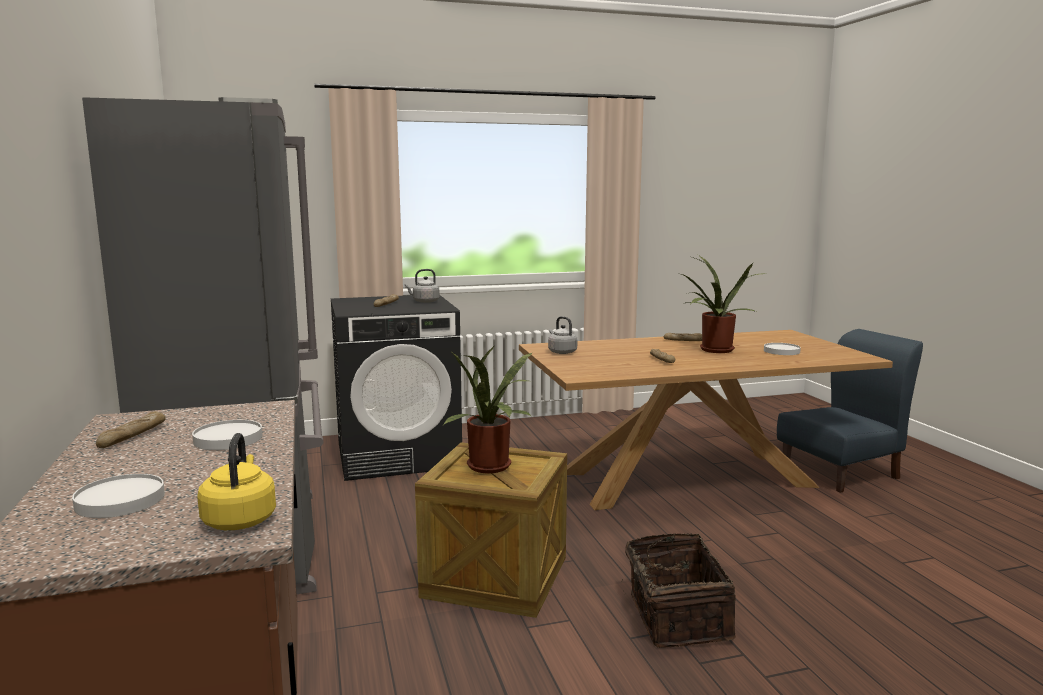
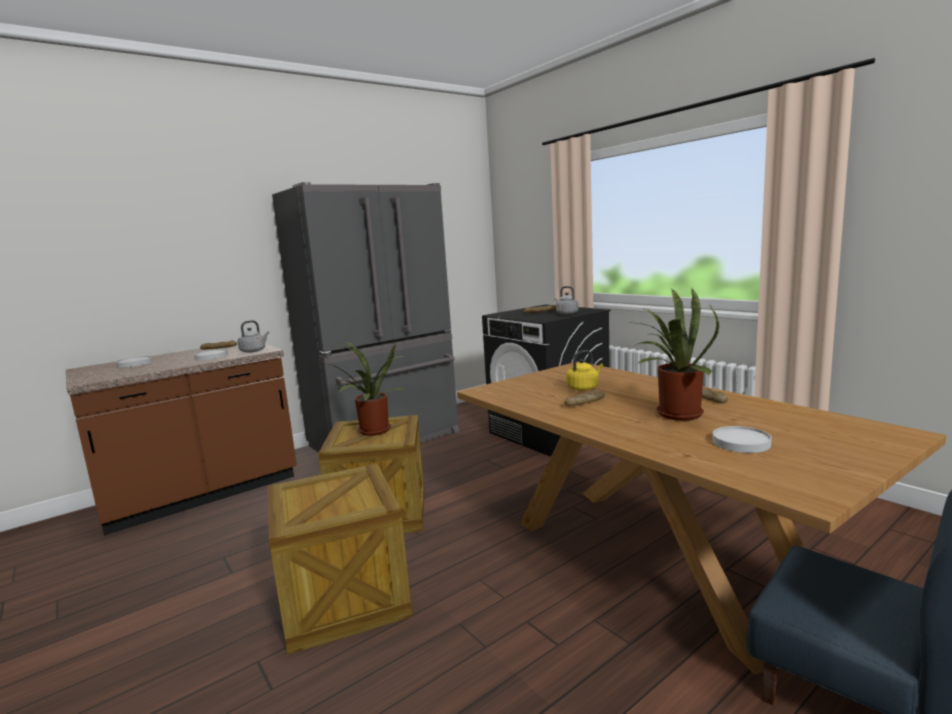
camera: 70 degrees right, 0 degrees up
yellow kettle [197,433,276,530] -> yellow kettle moved to [566,350,603,391]
grey kettle [548,316,577,354] -> grey kettle moved to [238,320,269,353]
basket [621,533,736,648] -> crate [268,464,412,655]

